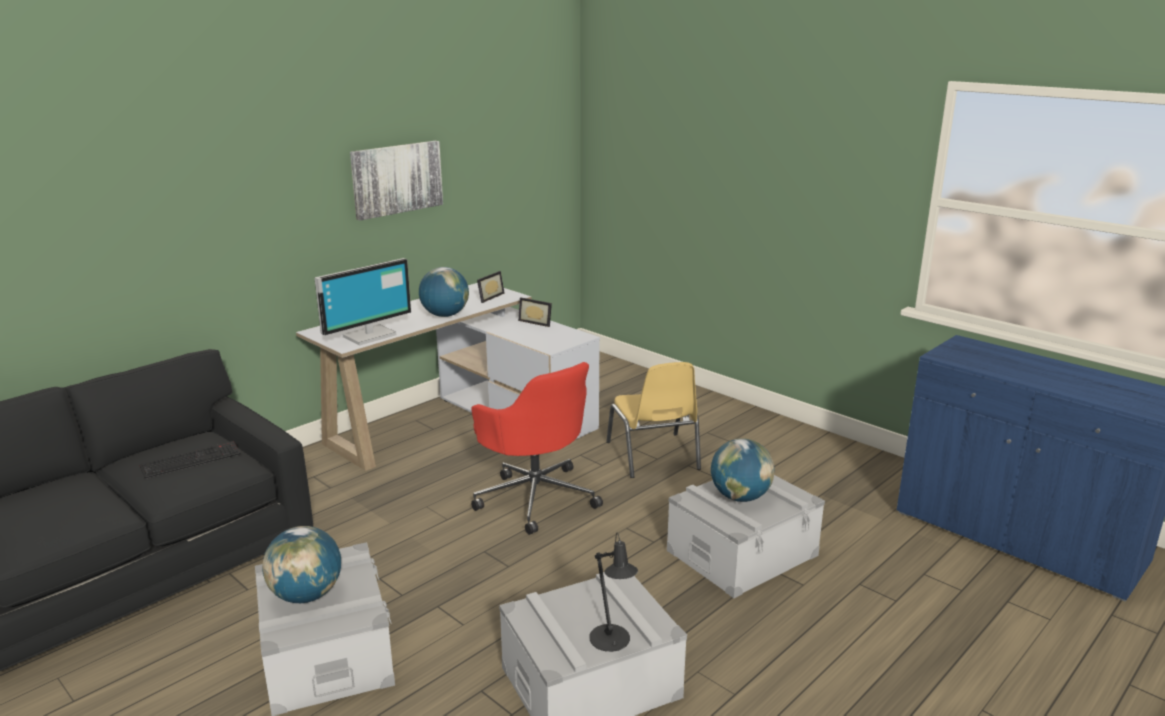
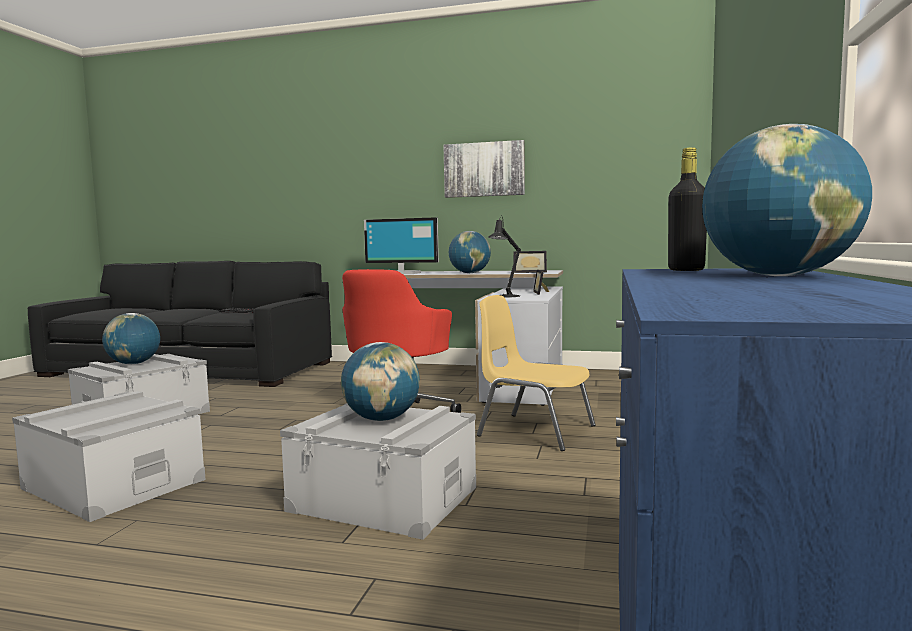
camera: 60 degrees right, 15 degrees down
black table lamp [589,532,638,652] -> black table lamp moved to [489,215,521,298]
yellow chair [606,362,701,478] -> yellow chair turned 75 degrees clockwise [477,295,596,451]
none -> black bottle [668,147,707,271]
none -> globe [702,124,872,276]

